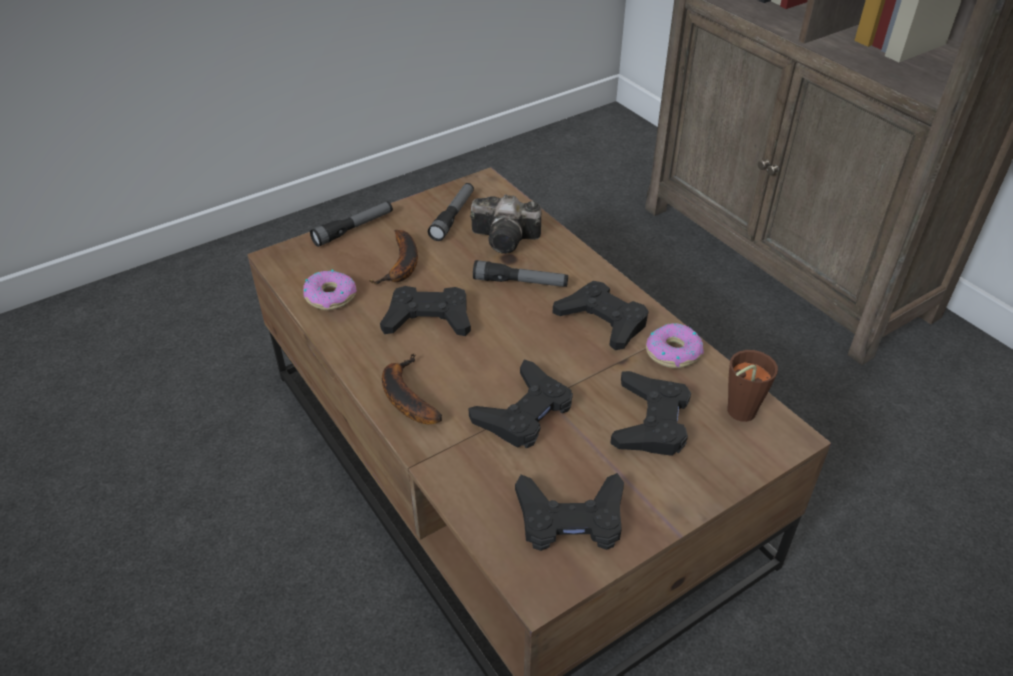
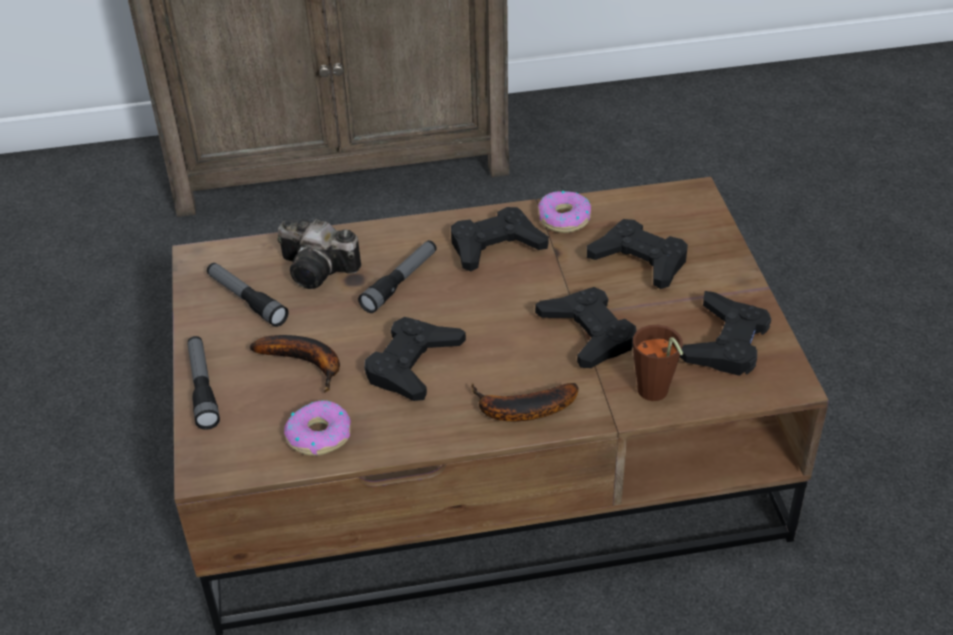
camera: 65 degrees left, 0 degrees up
camera [470,194,542,254] -> camera turned 75 degrees clockwise [277,219,361,289]
brown cup [727,350,778,422] -> brown cup moved to [633,325,683,401]

